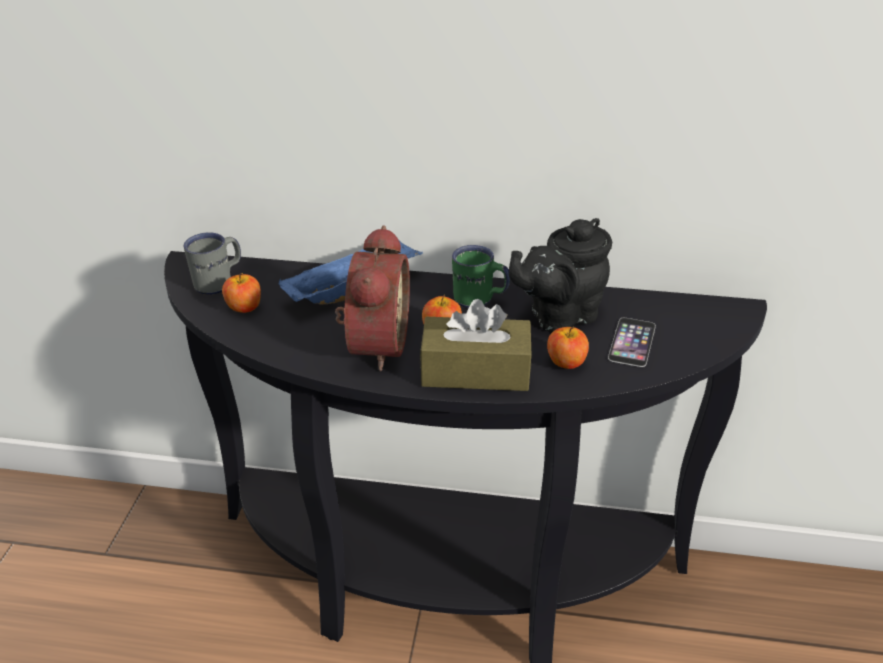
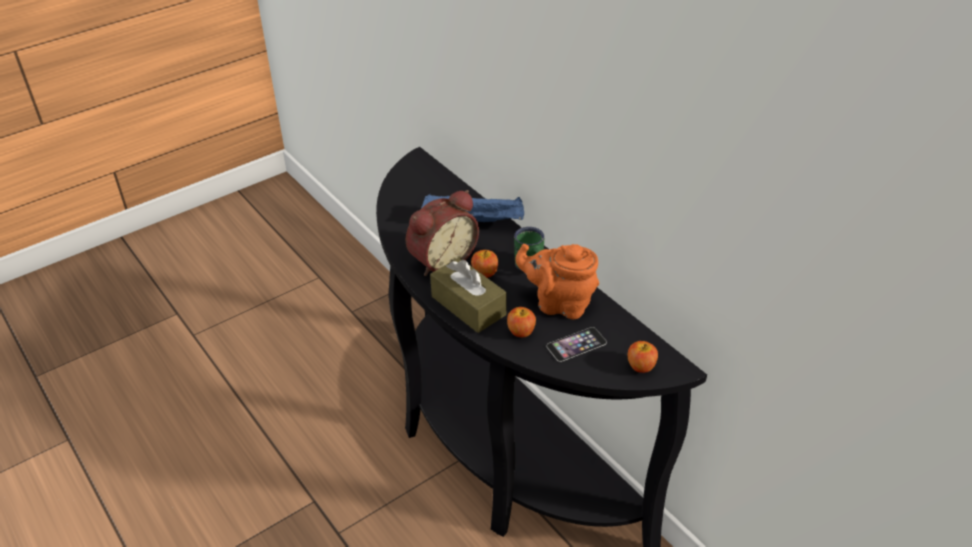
camera: 45 degrees right, 5 degrees up
grey mug [184,232,241,295] -> none
apple [222,273,261,313] -> apple moved to [628,341,658,373]
black teapot [509,218,612,332] -> orange teapot [515,244,599,319]

